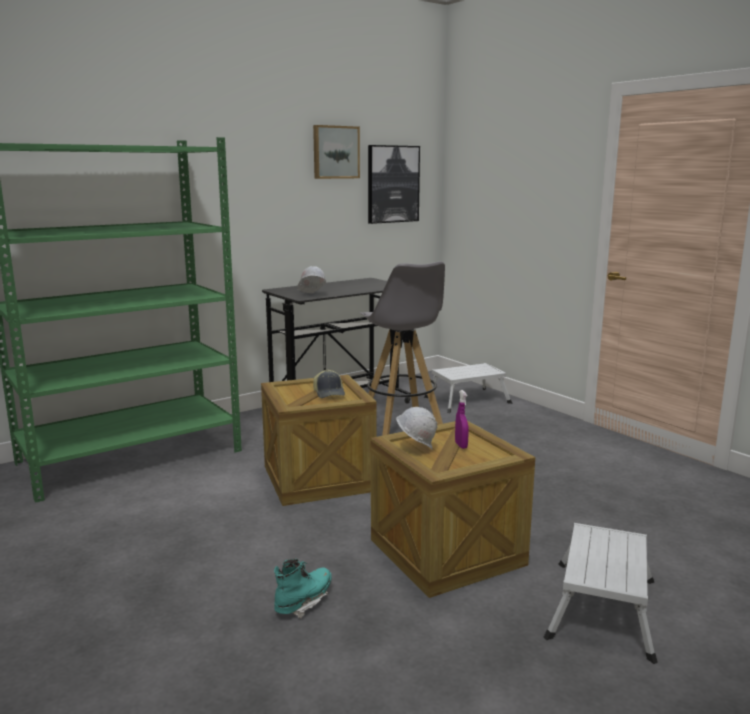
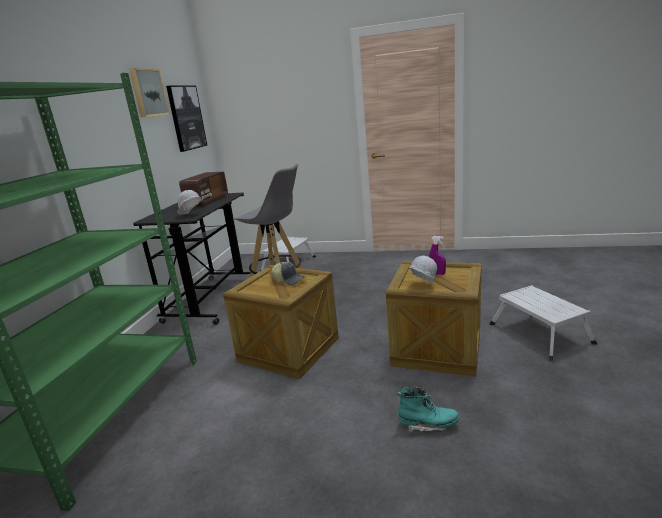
camera: 40 degrees left, 5 degrees up
turquoise boot [274,559,332,619] -> turquoise boot turned 105 degrees clockwise [397,387,460,433]
none -> radio [179,172,228,206]

